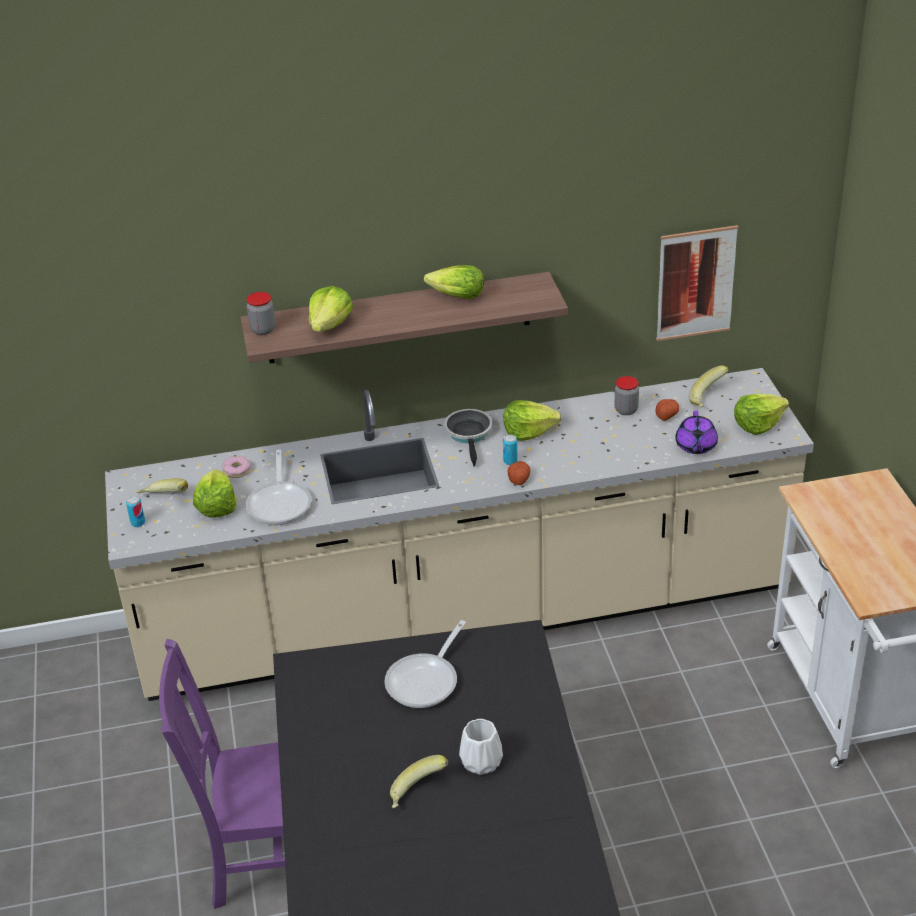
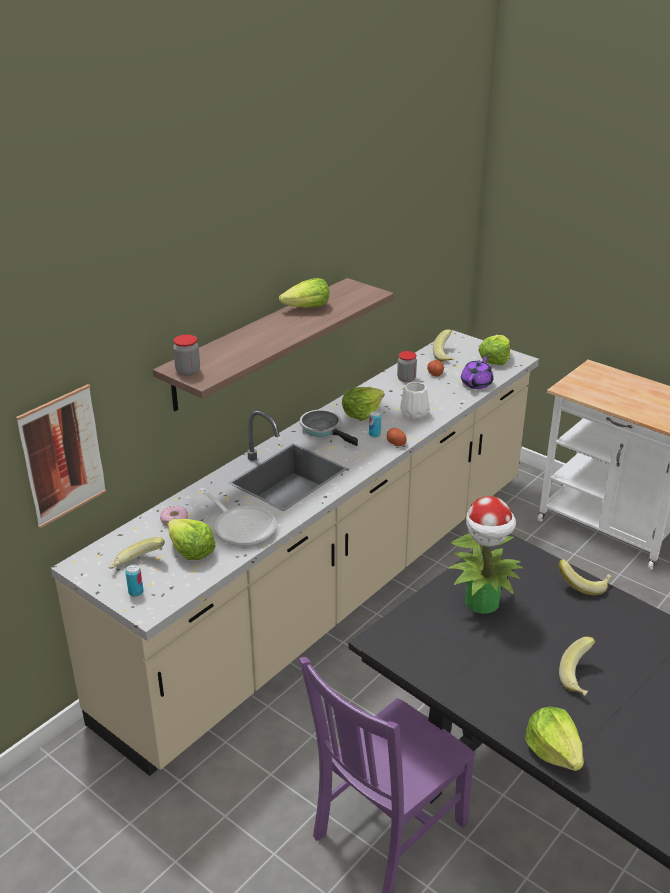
camera: 40 degrees left, 5 degrees down
lettuce [309,286,353,332] -> lettuce moved to [525,707,584,771]
frying pan [384,620,466,708] -> potted plant [448,496,523,614]
white vase [459,719,503,775] -> white vase moved to [400,382,429,420]
picture [656,225,738,341] -> picture moved to [16,384,106,528]
purple teapot [675,410,718,454] -> purple teapot turned 120 degrees counterclockwise [461,355,493,389]
none -> banana [558,559,612,595]

